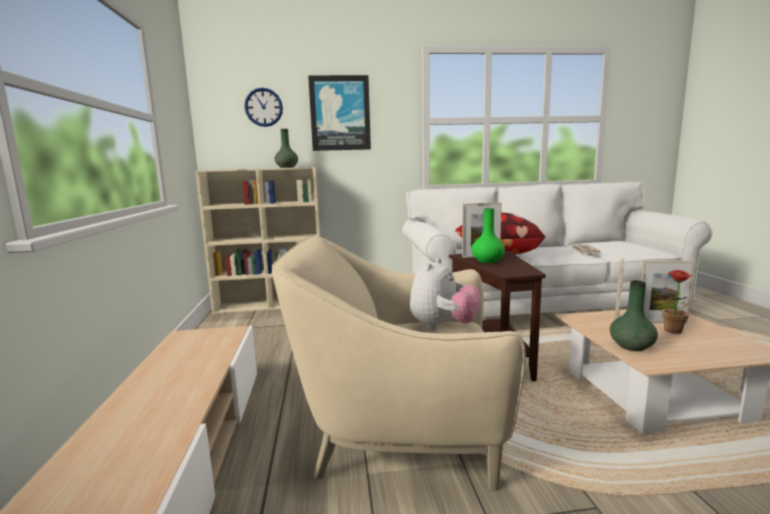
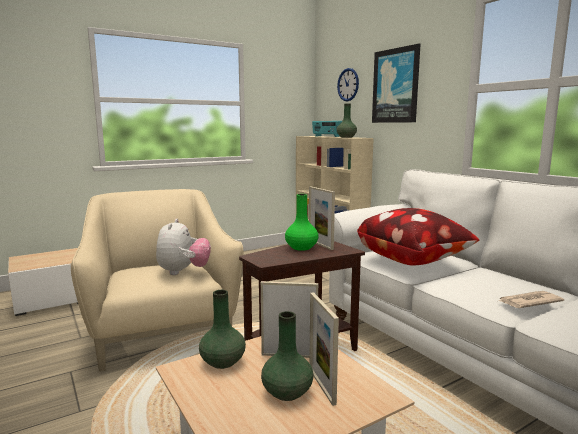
camera: 65 degrees right, 0 degrees up
plush toy [410,258,480,330] -> plush toy turned 90 degrees counterclockwise [156,219,211,275]
potted plant [662,270,698,334] -> green vase [261,311,313,401]
none -> radio [312,121,342,137]

